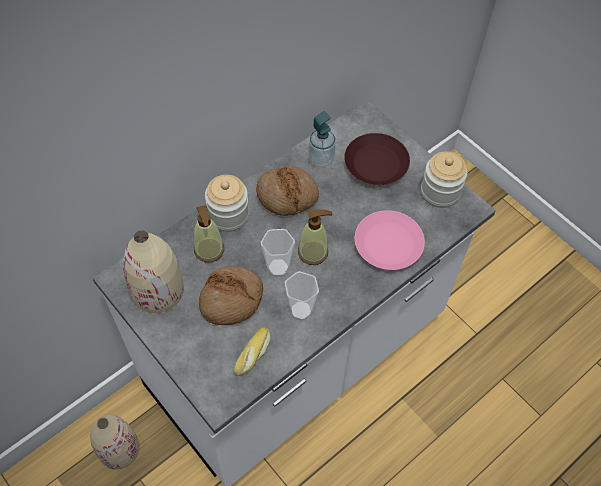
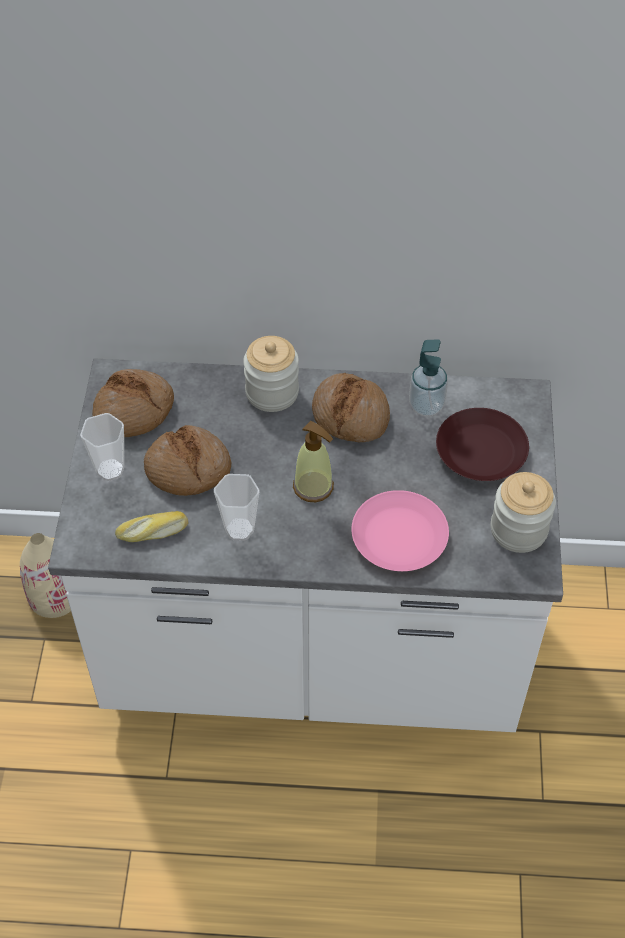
camera: 45 degrees right, 5 degrees down
beige vase [123,230,184,313] -> bread [92,369,174,437]
soap dispenser [194,205,224,263] -> none
cup [261,229,295,277] -> cup moved to [80,413,124,481]

